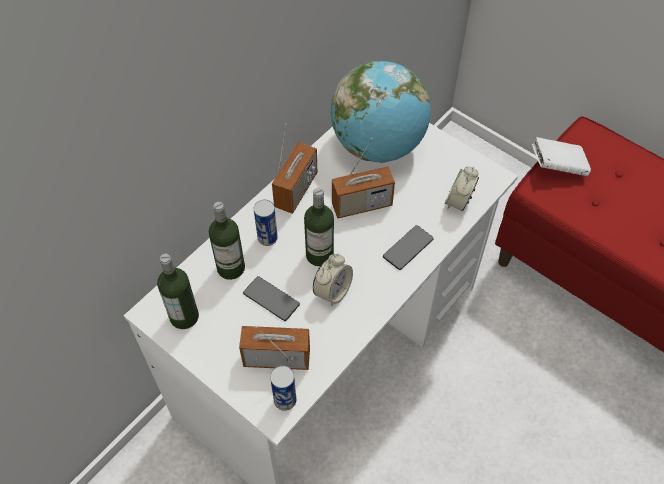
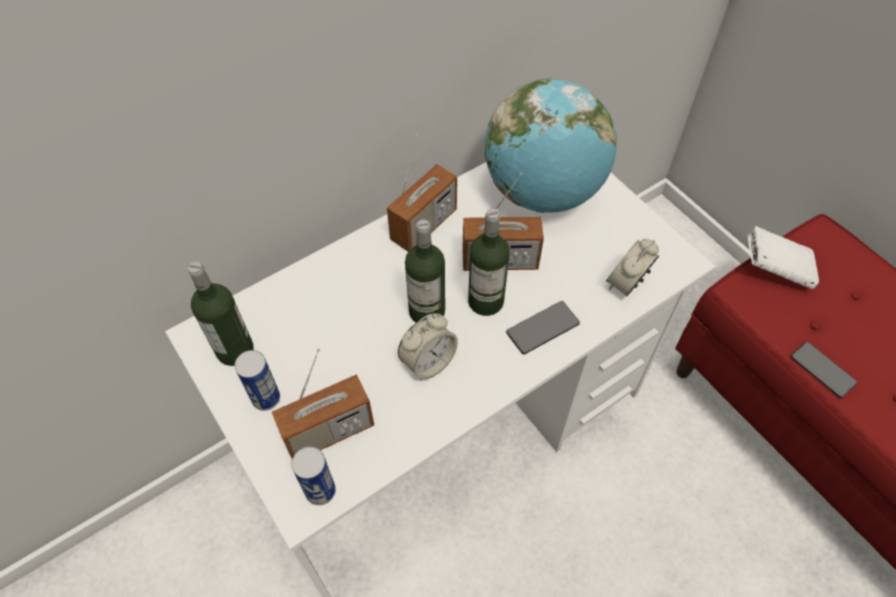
camera: 15 degrees right, 0 degrees up
bottle [209,202,245,280] -> bottle moved to [468,209,510,316]
radio [239,326,310,370] -> radio turned 135 degrees clockwise [272,348,374,459]
phone [243,276,300,321] -> phone moved to [791,342,857,398]
can [254,200,278,246] -> can moved to [234,350,280,411]

